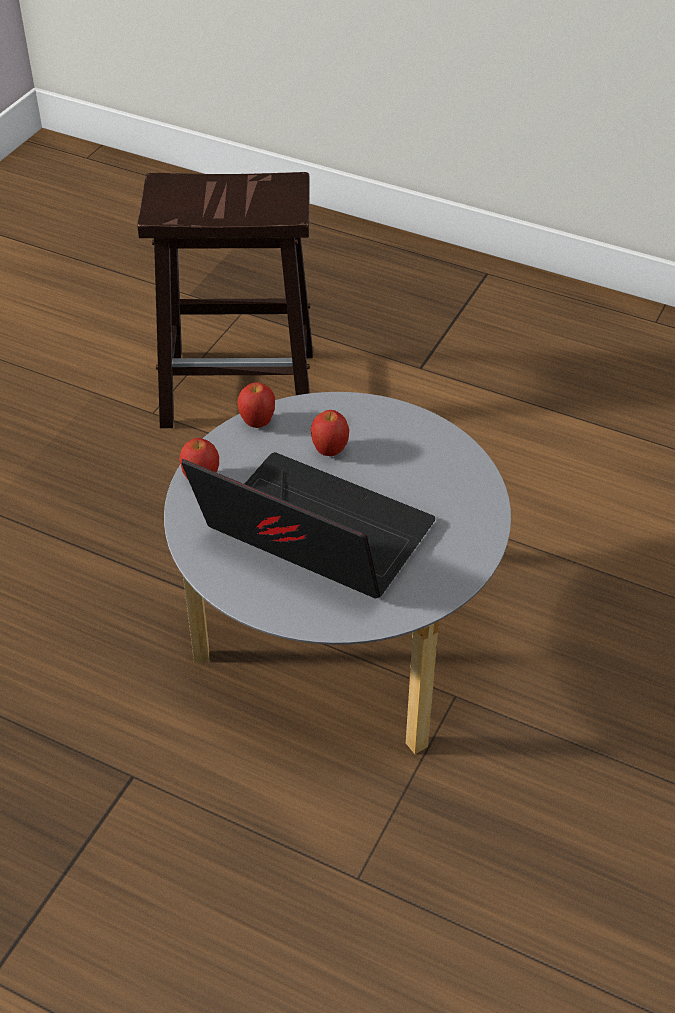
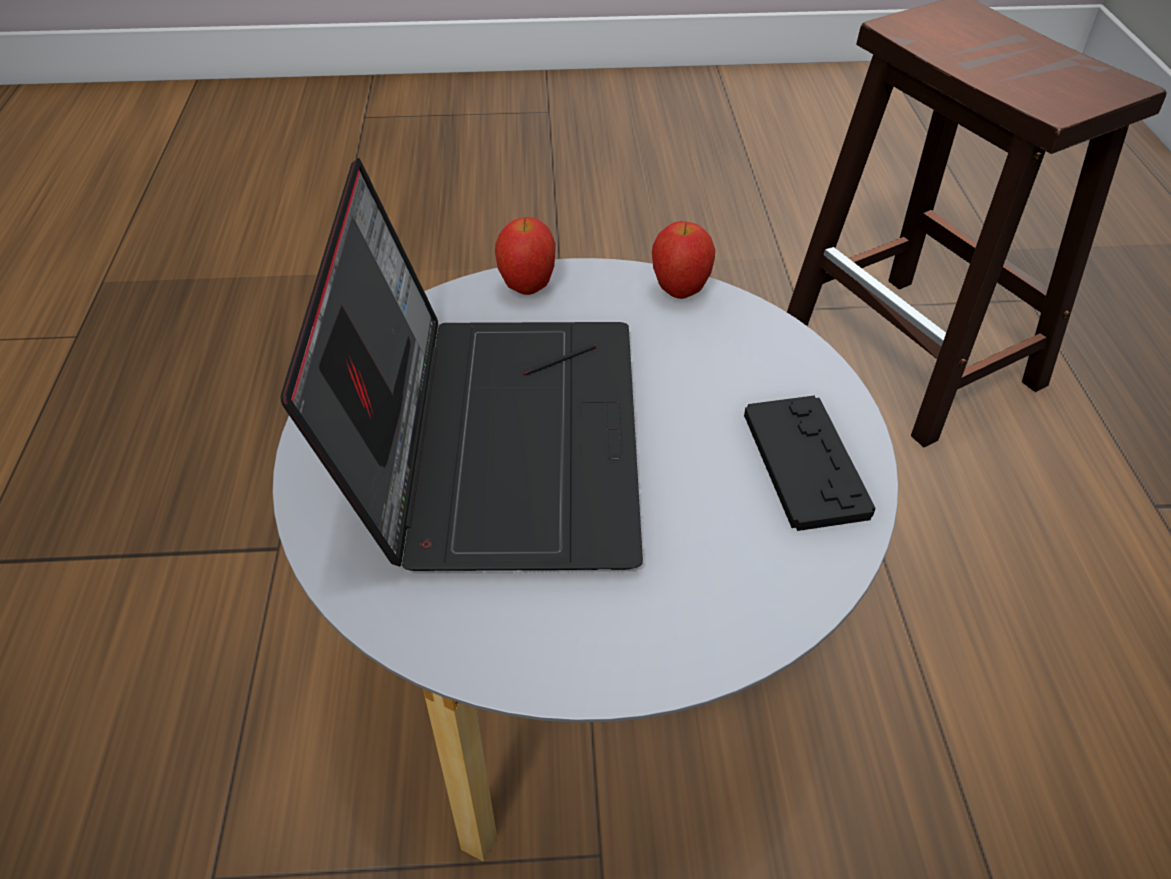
camera: 60 degrees right, 0 degrees up
apple [311,410,349,456] -> none
none -> black game controller [744,396,876,531]

